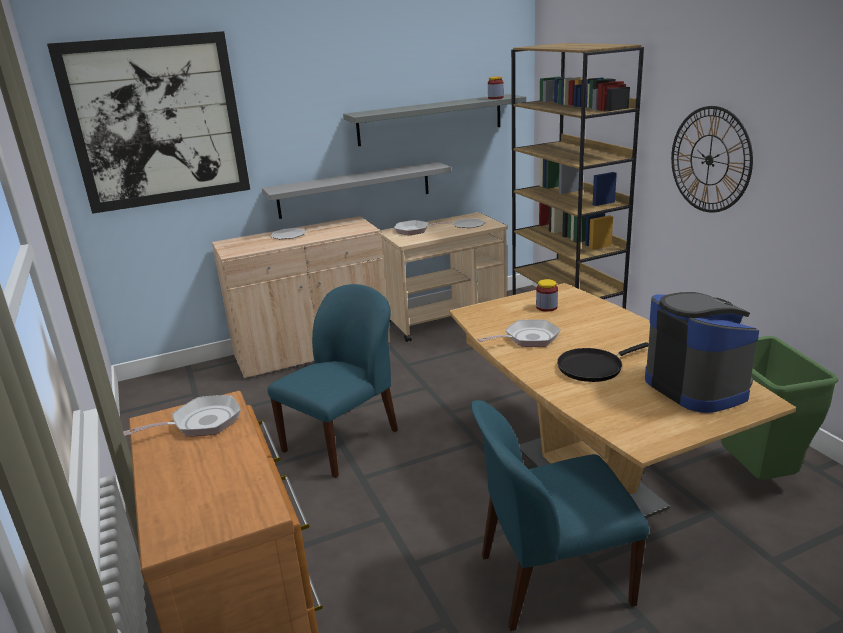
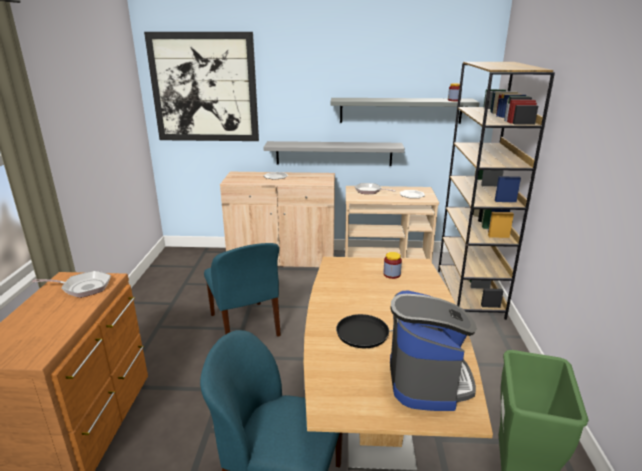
camera: 25 degrees right, 0 degrees up
blue chair [267,284,398,478] -> blue chair turned 90 degrees clockwise [204,243,281,337]
frying pan [477,319,560,347] -> none
wall clock [671,106,753,213] -> none

